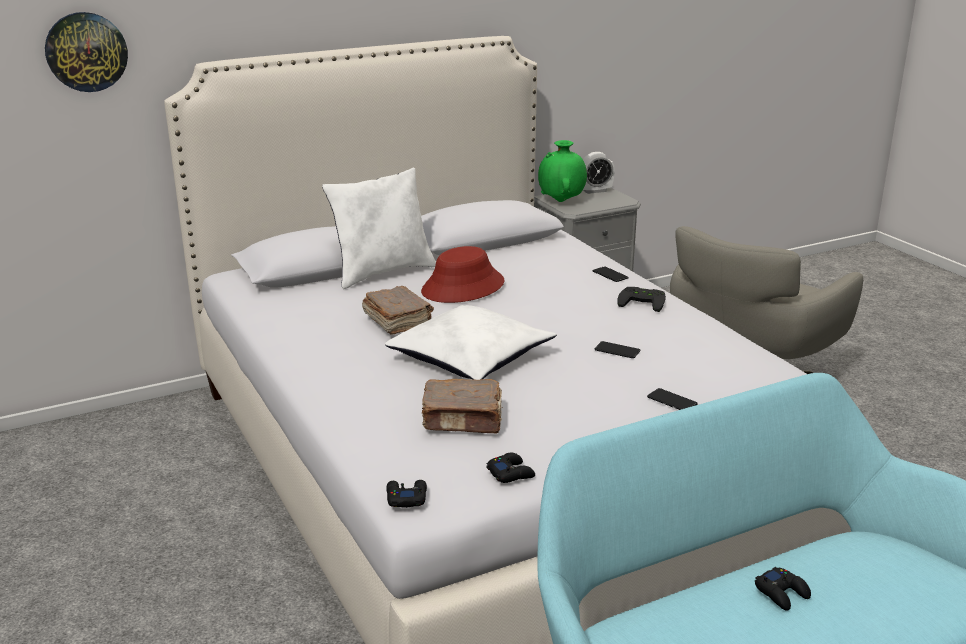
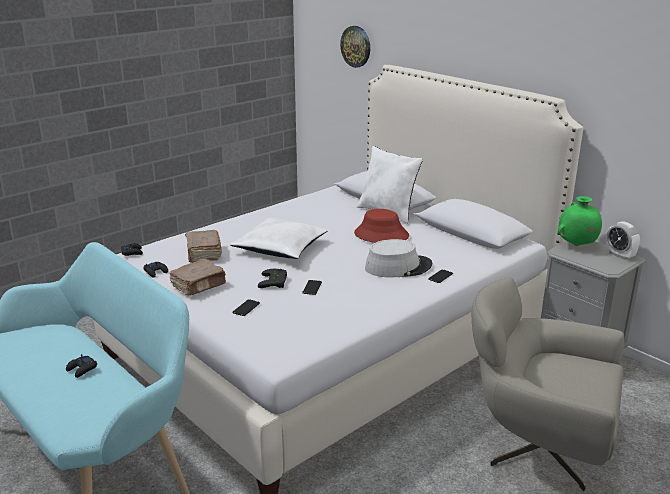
camera: 75 degrees right, 0 degrees up
brown book [362,286,434,335] -> brown book moved to [169,259,226,296]
black game controller [617,287,666,312] -> black game controller moved to [258,269,287,288]
none -> grey hat [365,239,432,277]

